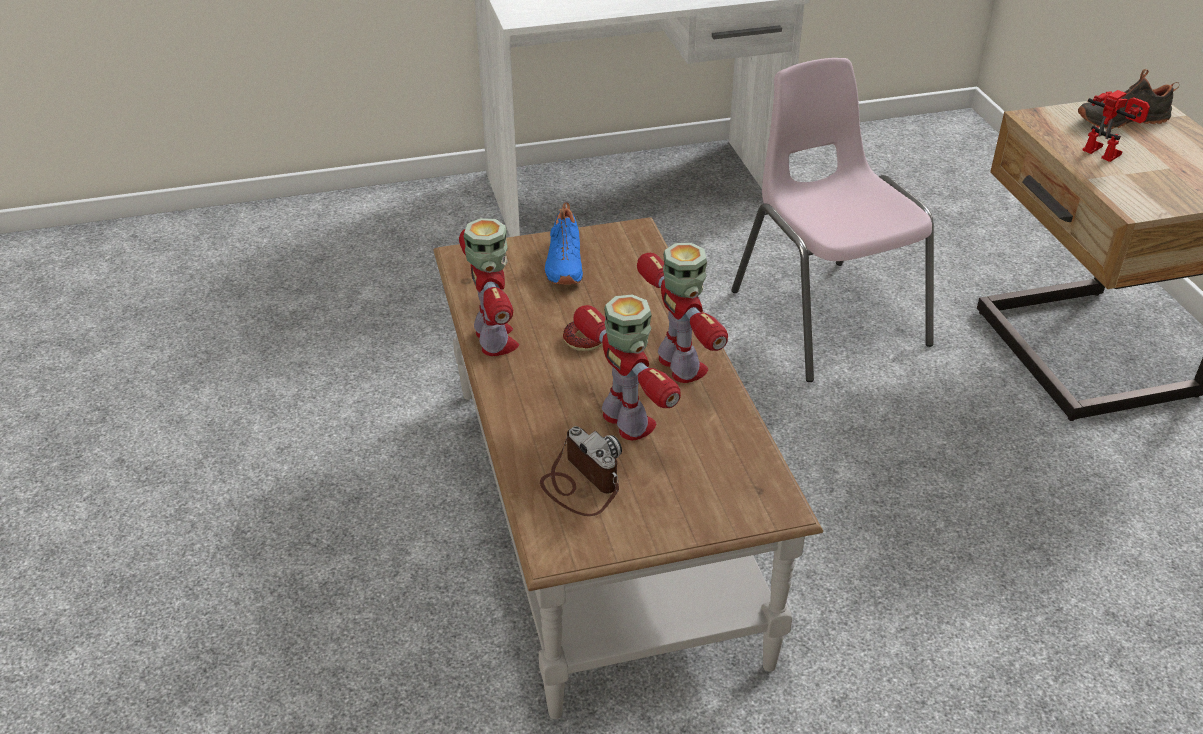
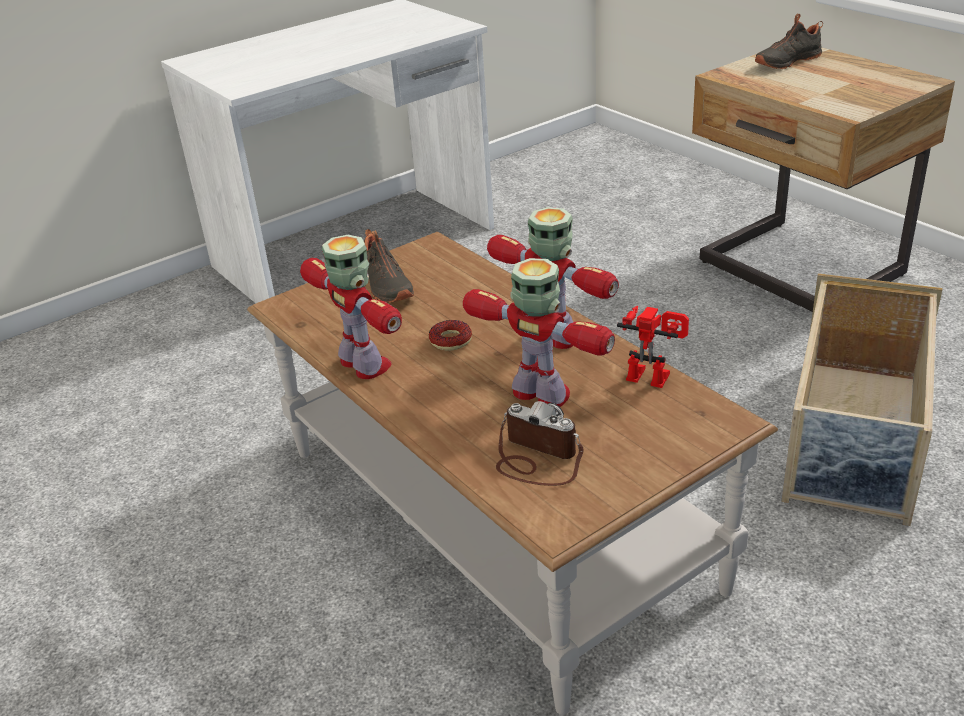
camera: 20 degrees left, 5 degrees down
blue shoe [545,202,583,285] -> black shoe [364,229,414,303]
pink chair [731,58,934,382] -> none
toy robot [1083,90,1150,162] -> toy robot moved to [617,306,689,388]
none -> beige storage box [781,273,942,526]

